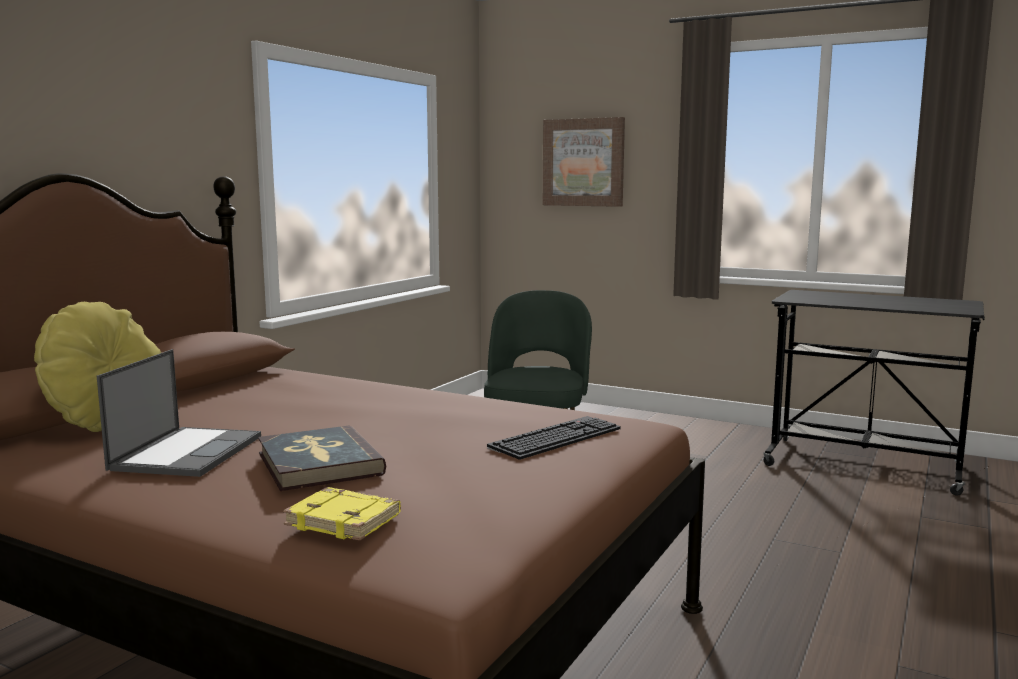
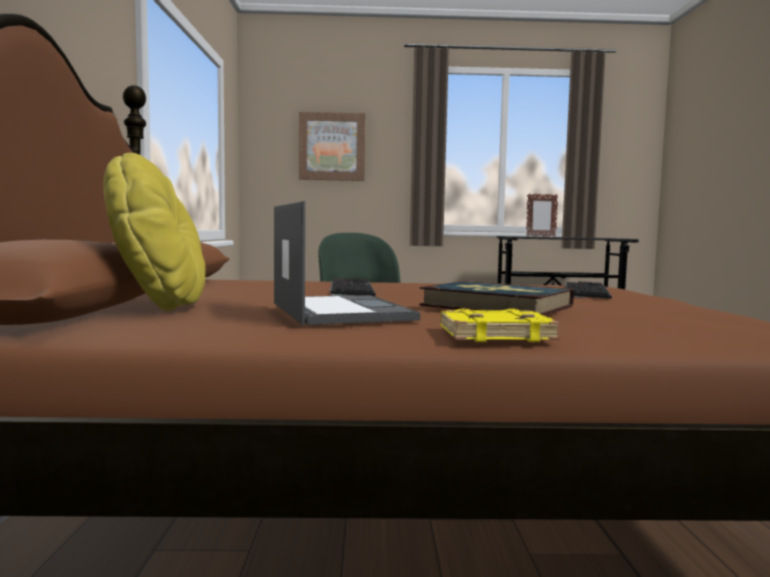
camera: 30 degrees left, 5 degrees down
yellow book [283,487,401,541] -> yellow book moved to [440,308,560,342]
none -> keyboard [330,278,376,296]
none -> picture frame [526,194,558,237]

